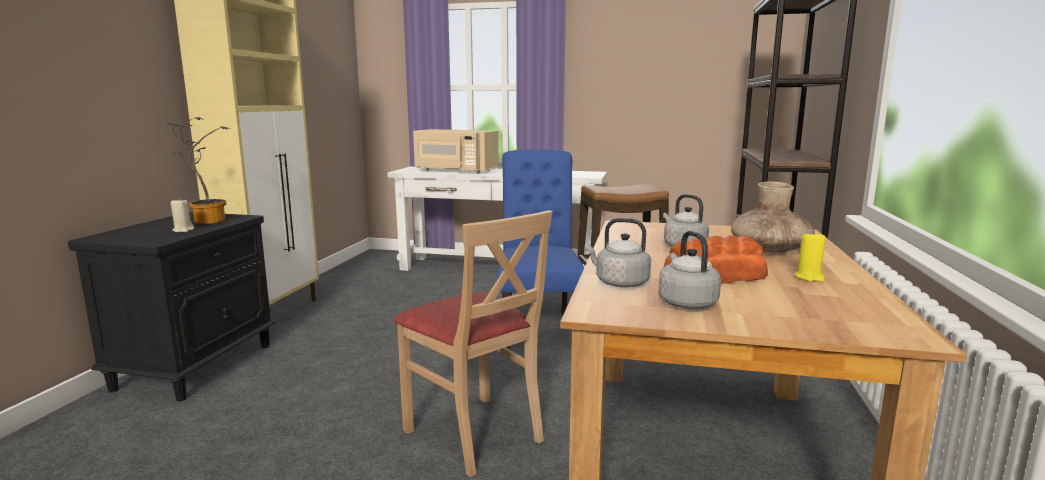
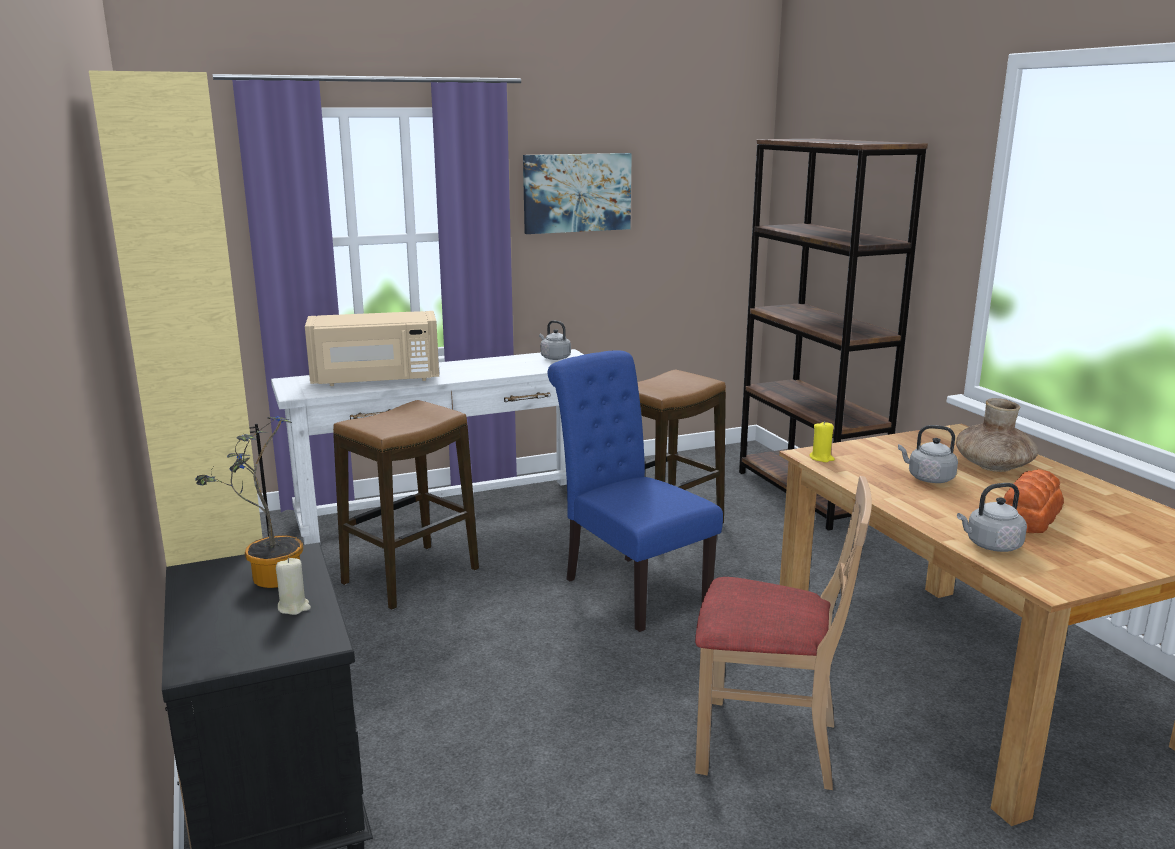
camera: 35 degrees left, 5 degrees up
grey kettle [658,231,721,309] -> grey kettle moved to [539,320,571,360]
yellow candle [795,231,826,282] -> yellow candle moved to [809,421,835,462]
none -> stool [333,400,479,610]
none -> picture [523,153,632,234]

